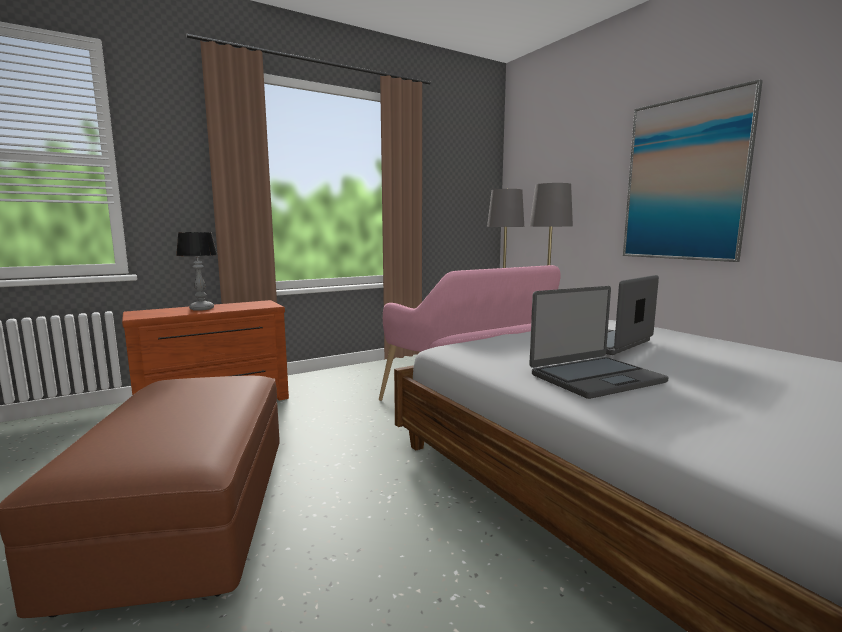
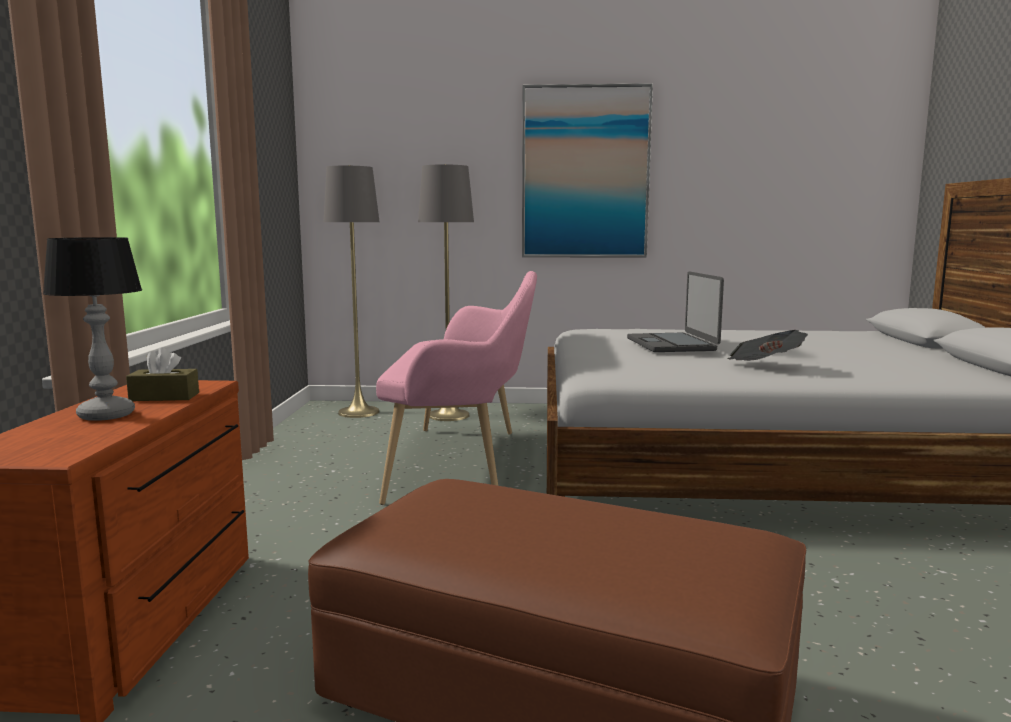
camera: 55 degrees left, 0 degrees up
laptop [529,286,668,399] -> newspaper [728,330,808,361]
none -> brown tissue box [126,347,199,401]

